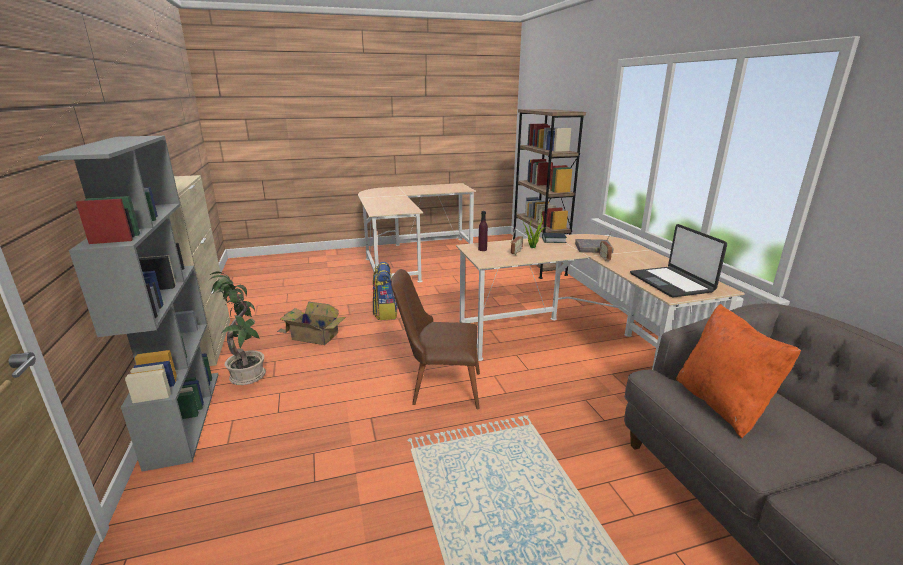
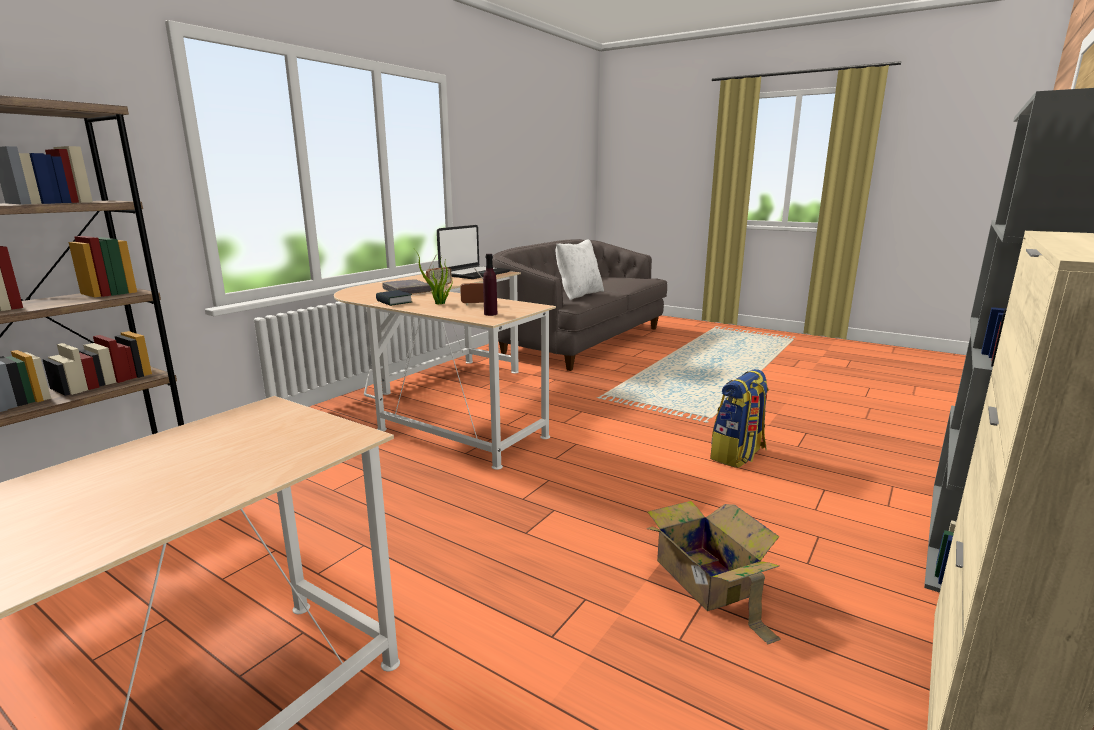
camera: 130 degrees left, 5 degrees down
potted plant [207,271,266,385] -> none
backpack [373,262,398,320] -> backpack moved to [710,369,769,468]
brown chair [391,269,480,409] -> none
orange pillow [676,304,801,438] -> white pillow [556,240,604,300]

